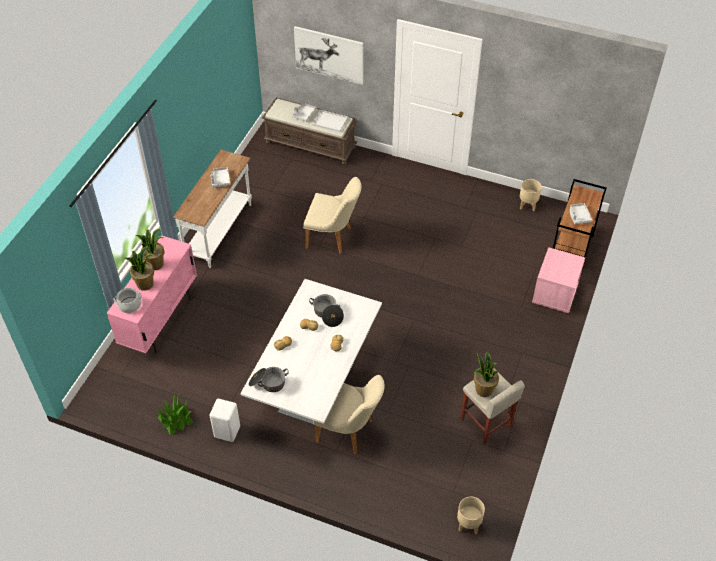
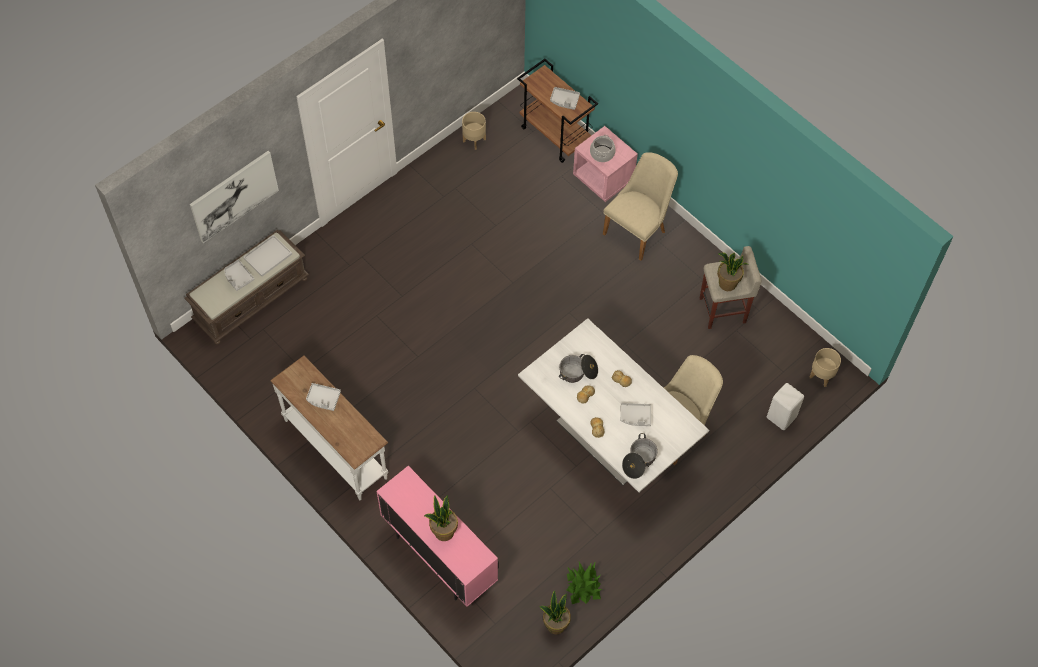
camera: 65 degrees left, 10 degrees up
cooking pot [114,288,142,313] -> cooking pot moved to [590,135,616,162]
potted plant [135,228,164,270] -> potted plant moved to [539,590,571,634]
white stool [210,399,240,442] -> white stool moved to [767,383,804,430]
beige chair [303,177,361,254] -> beige chair moved to [603,152,678,261]
none -> grey tray [620,403,651,426]

